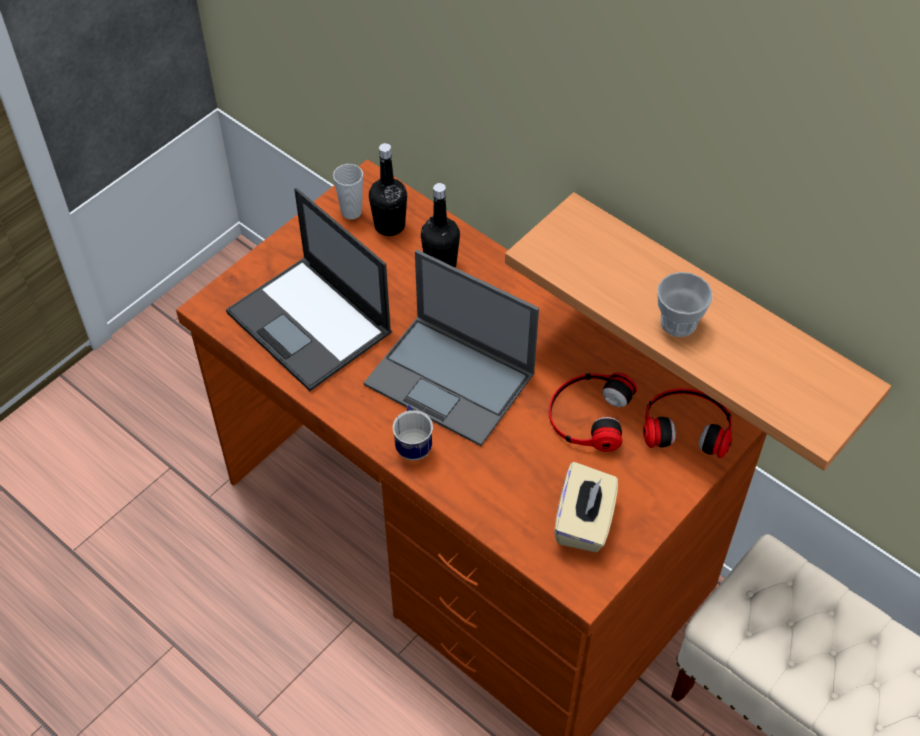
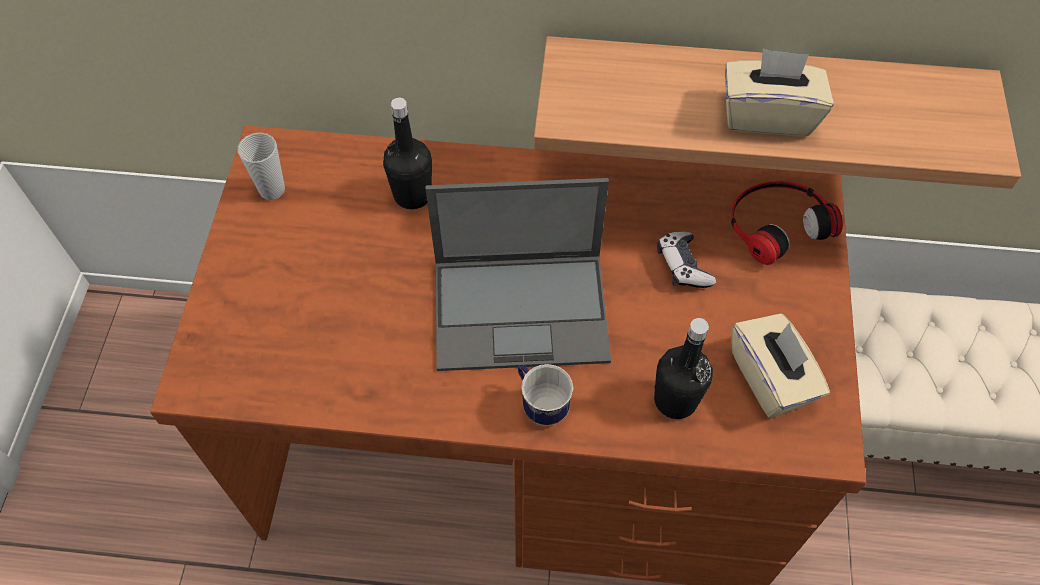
camera: 35 degrees left, 5 degrees up
laptop [226,188,392,391] -> none
black bottle [369,143,407,236] -> black bottle moved to [654,318,713,419]
headphones [549,373,637,452] -> game controller [657,231,716,288]
cup [658,272,712,337] -> beige tissue box [725,49,834,136]

